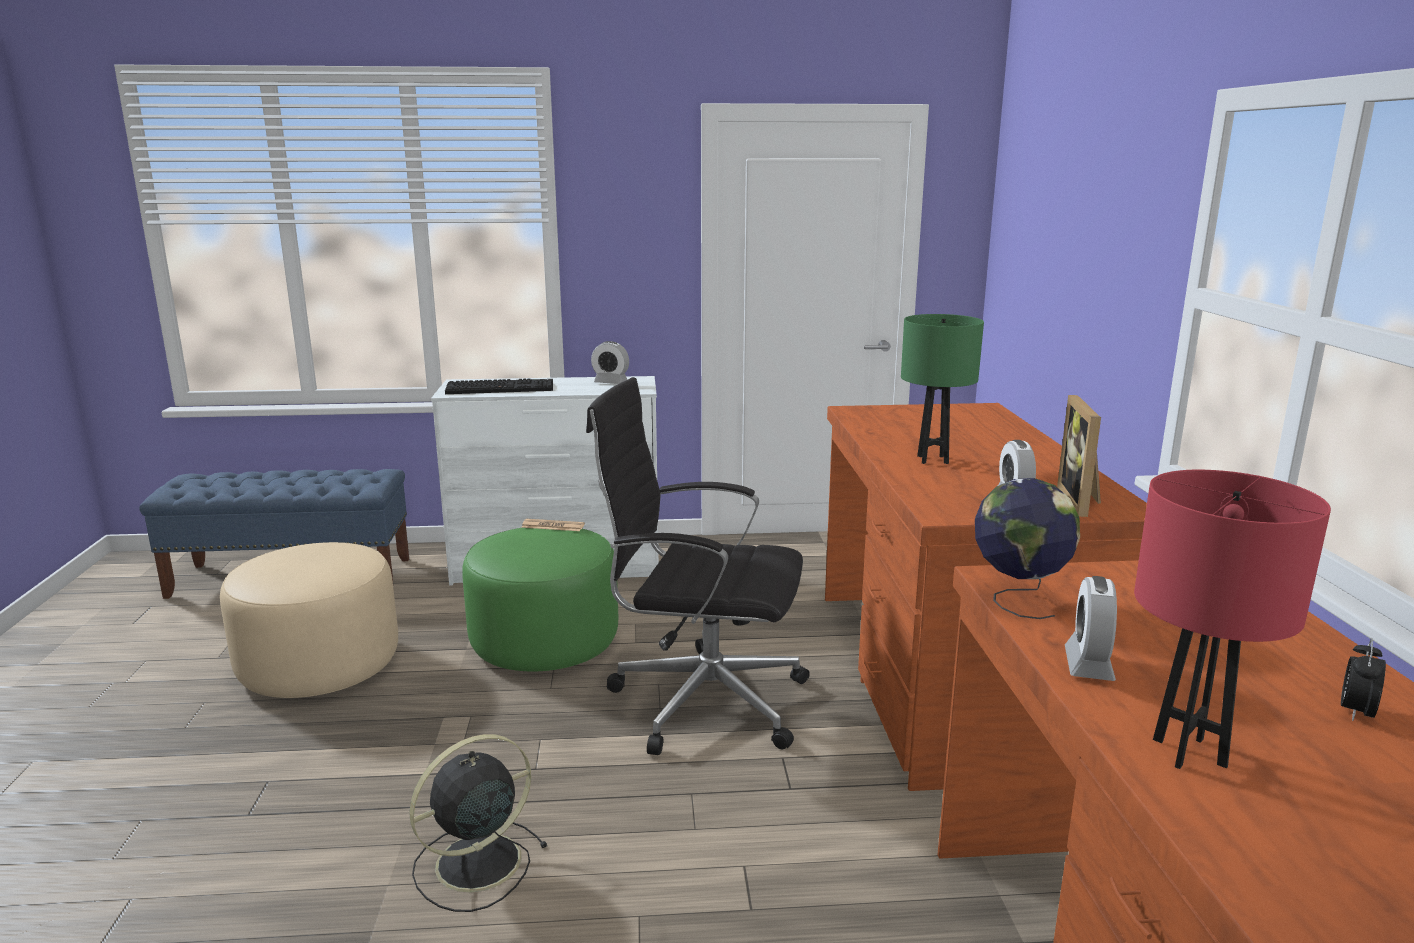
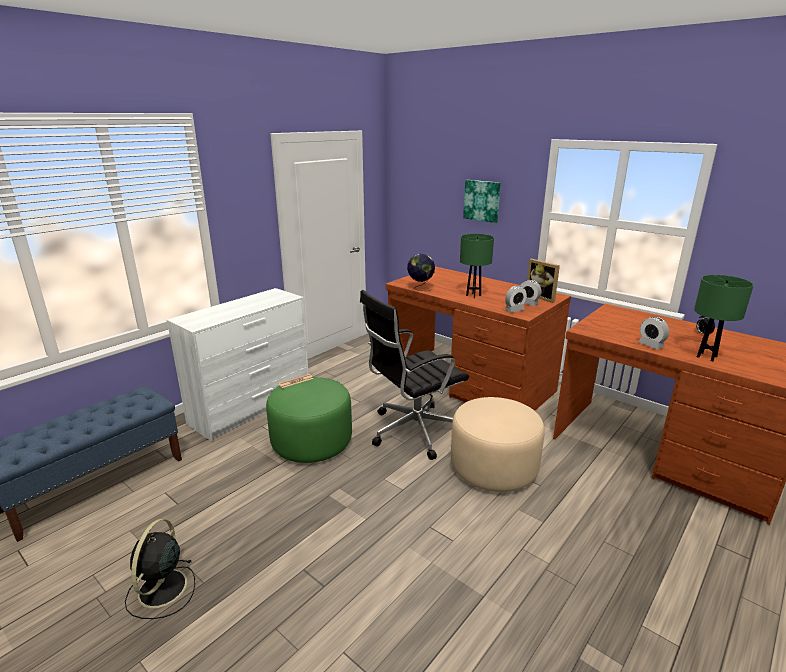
camera: 45 degrees left, 5 degrees up
beige ottoman [220,542,398,698] -> beige ottoman moved to [451,397,545,492]
black fan [409,734,548,912] -> black fan moved to [125,519,195,619]
keyboard [445,378,553,394] -> none
alarm clock [591,341,629,384] -> alarm clock moved to [505,286,527,313]
globe [975,478,1080,619] -> globe moved to [407,254,435,291]
red table lamp [1134,470,1331,769] -> green table lamp [694,275,754,362]
none -> picture [463,180,501,223]

